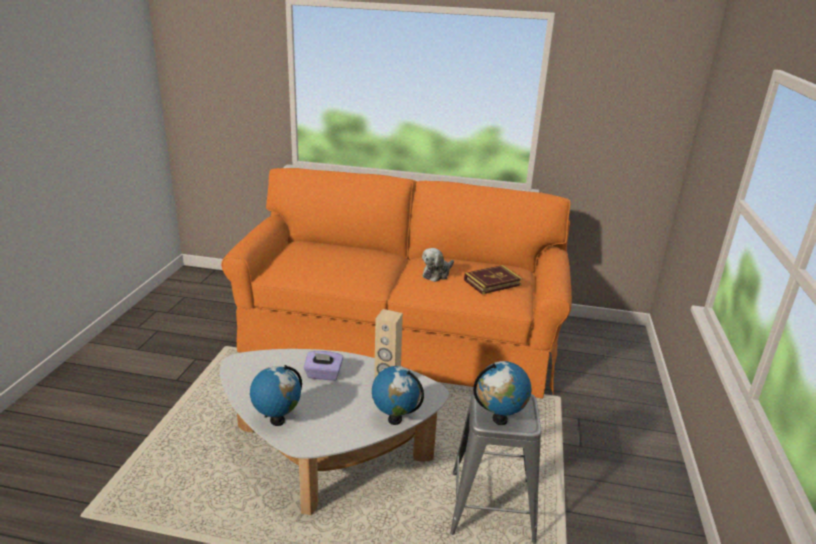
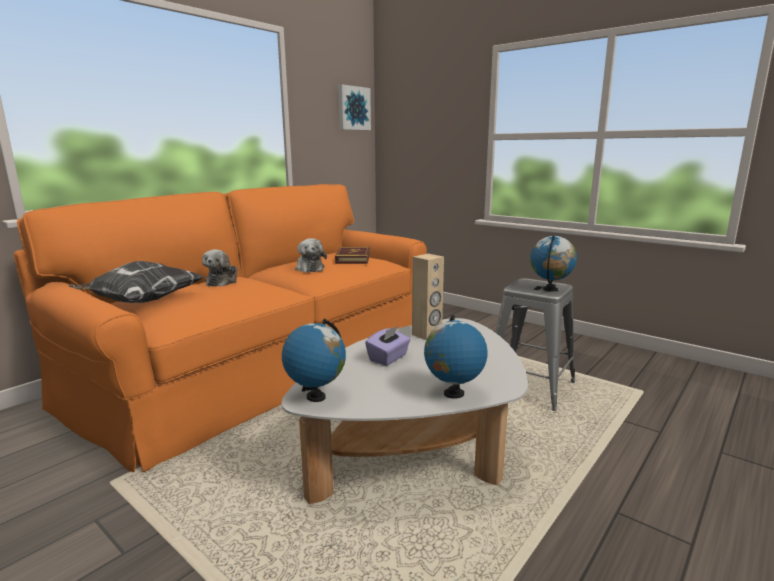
camera: 60 degrees left, 10 degrees down
globe [372,366,424,425] -> globe moved to [282,319,346,402]
none -> pillow [69,261,204,303]
none -> plush toy [202,249,238,286]
none -> picture [338,85,371,130]

